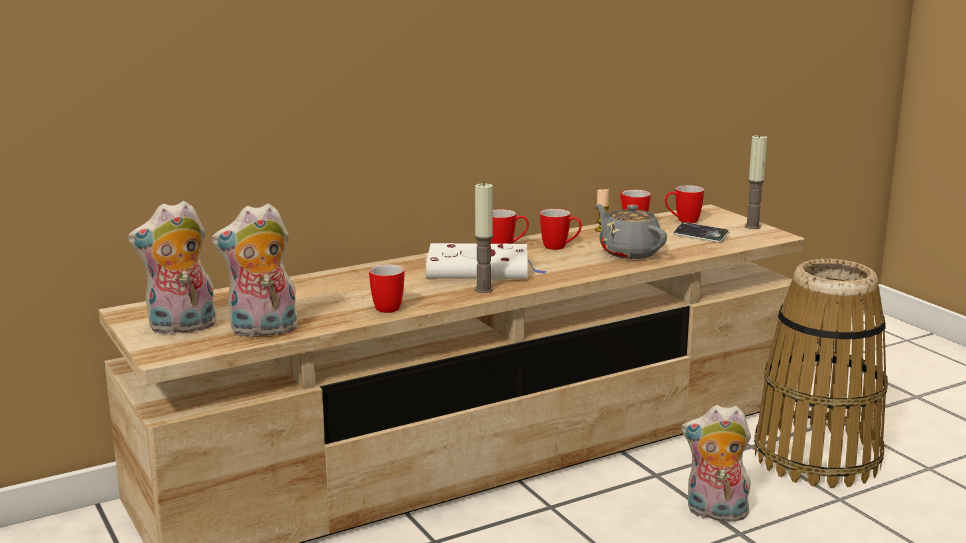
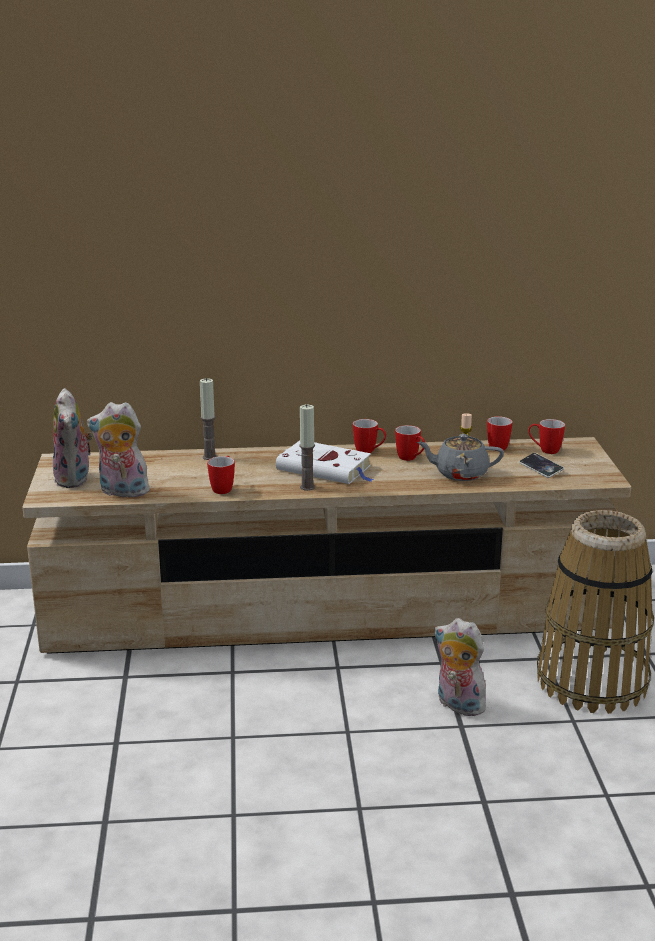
camera: 25 degrees right, 5 degrees up
plush toy [128,201,217,335] -> plush toy turned 105 degrees counterclockwise [53,388,93,488]
grey teapot [595,204,667,259] -> grey teapot turned 75 degrees counterclockwise [417,434,504,481]
candle [745,134,767,229] -> candle moved to [200,378,217,460]

